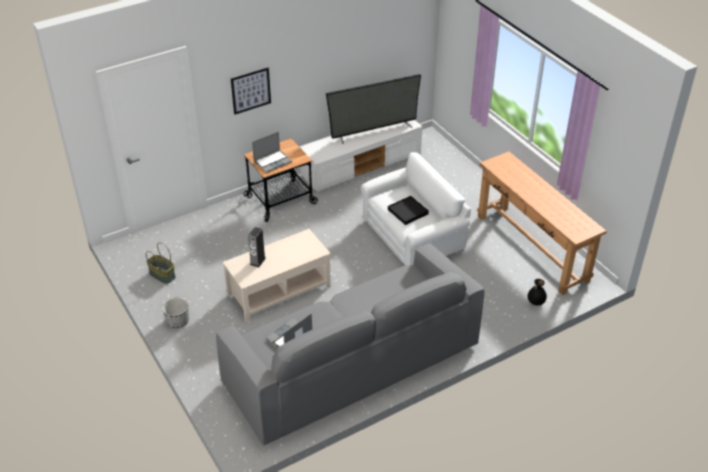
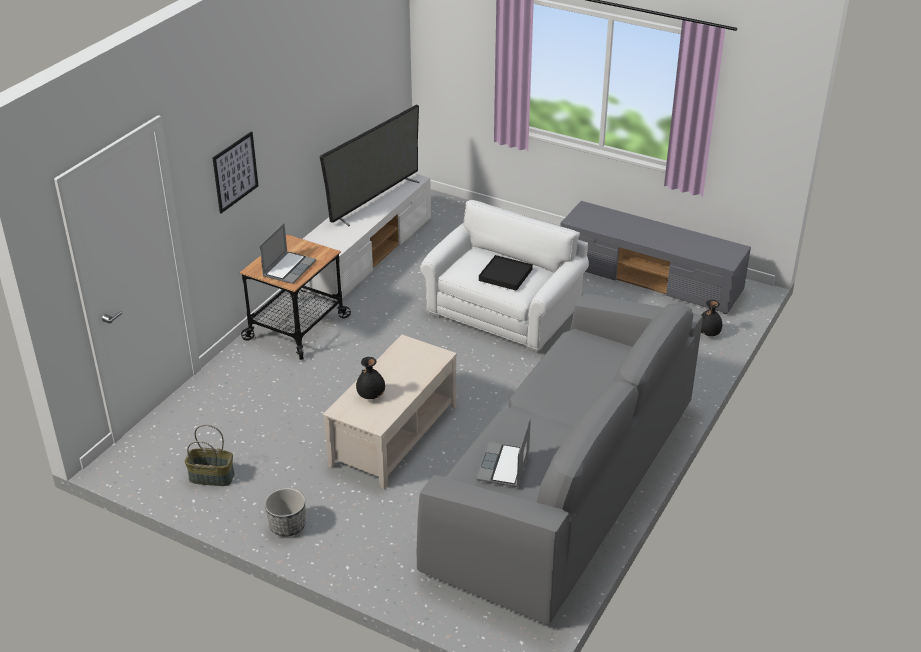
camera: 30 degrees left, 5 degrees down
speaker [248,227,266,267] -> black vase [356,357,386,399]
brown console table [477,151,607,295] -> grey tv stand [560,201,751,314]

